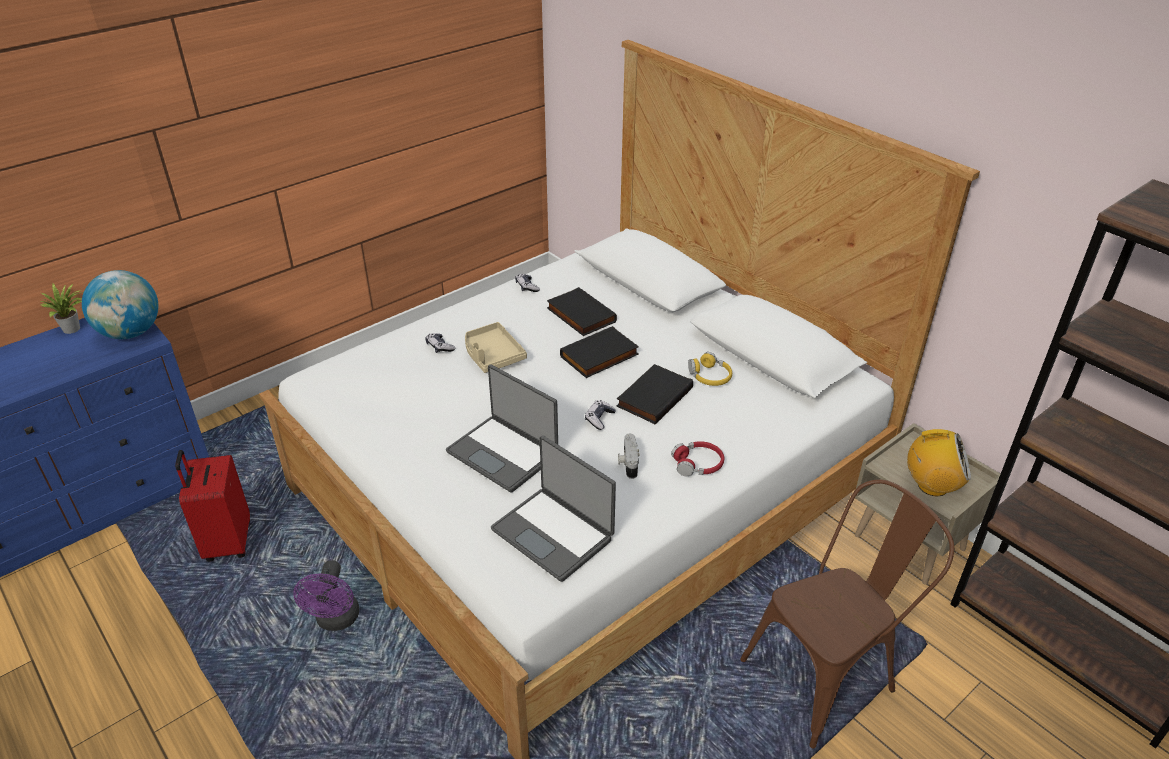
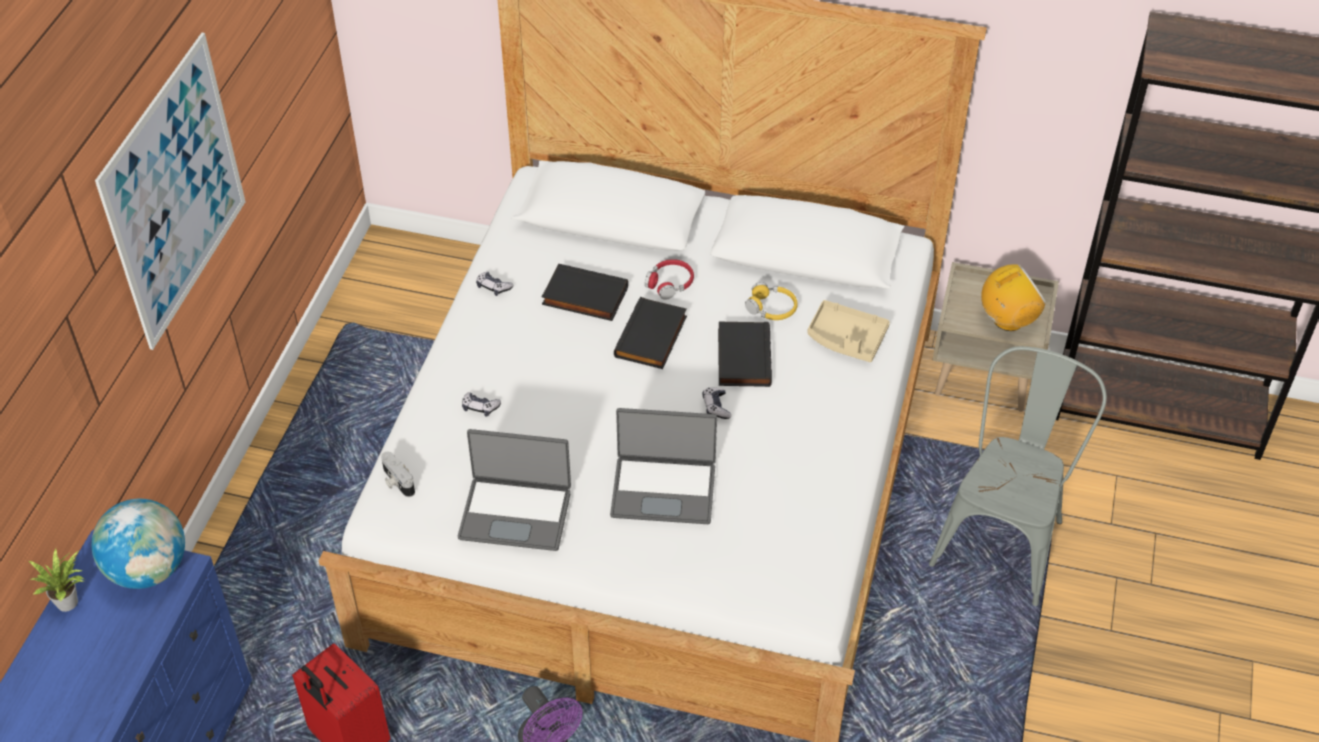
camera: 35 degrees left, 10 degrees up
beige tray [465,322,527,373] -> beige tray moved to [807,300,890,362]
laptop [491,435,616,582] -> laptop moved to [458,429,571,551]
camera [618,434,639,479] -> camera moved to [381,451,415,497]
red headphones [671,441,724,476] -> red headphones moved to [645,259,694,300]
brown chair [740,479,954,749] -> grey chair [929,346,1107,606]
none -> picture [95,33,246,350]

